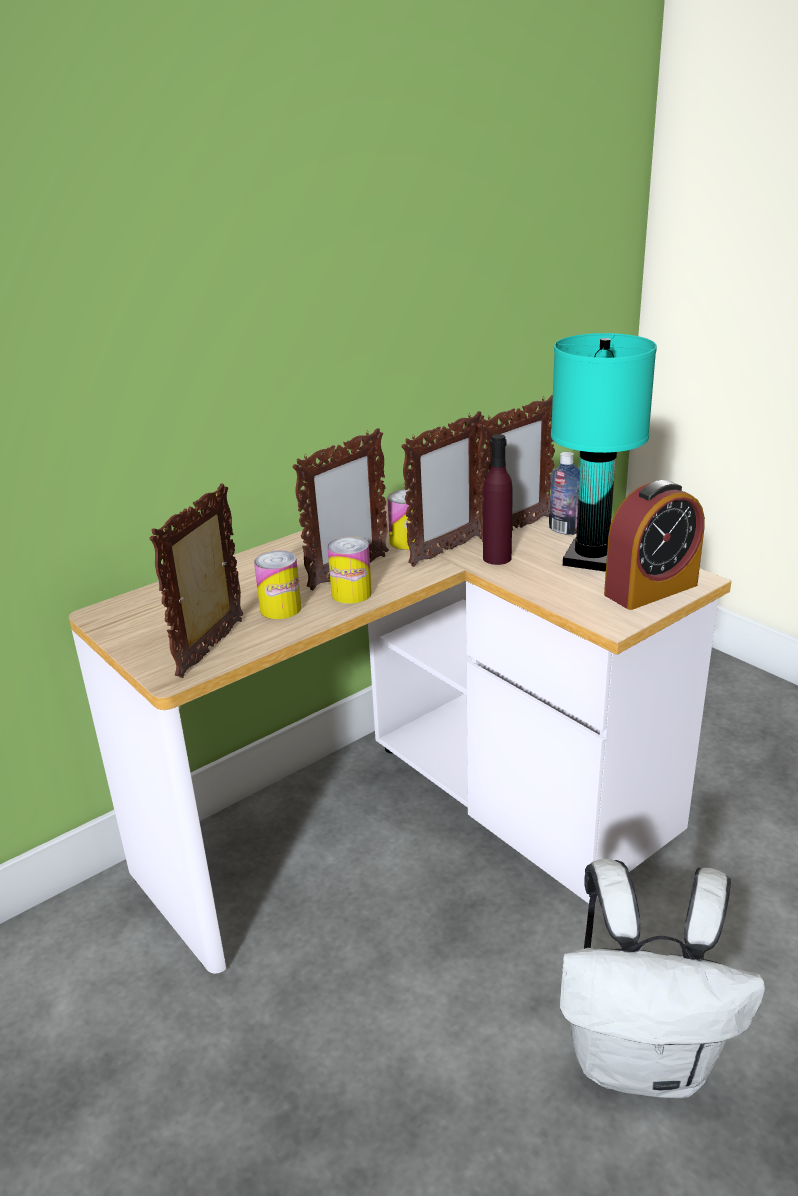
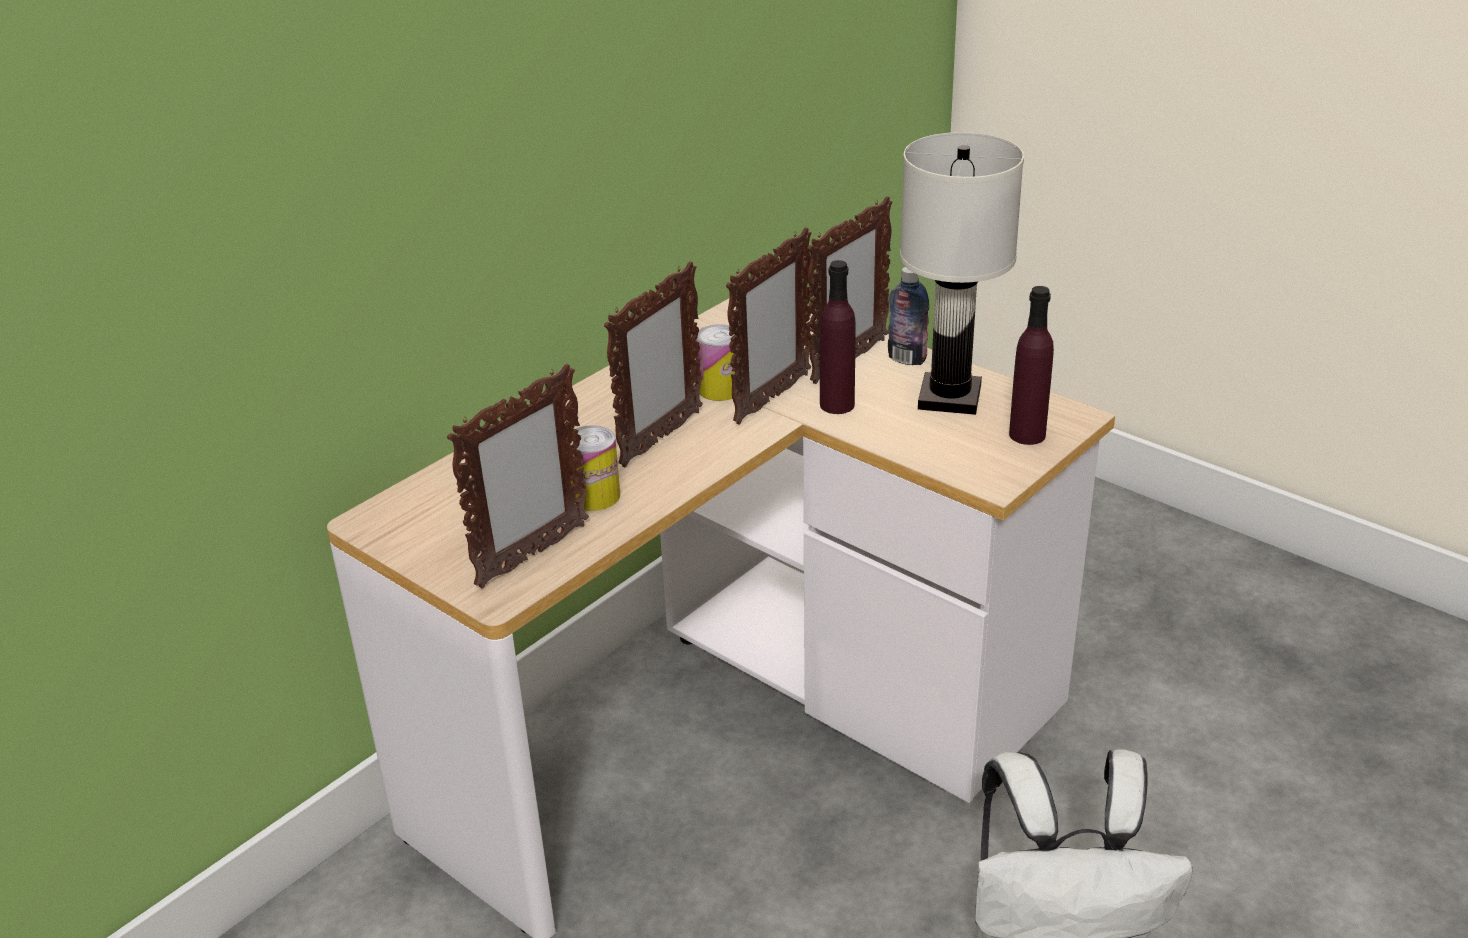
camera: 10 degrees left, 5 degrees up
picture frame [149,484,243,678] -> picture frame turned 150 degrees counterclockwise [447,364,589,588]
can [327,536,372,604] -> none
turquoise table lamp [551,333,657,572] -> white table lamp [900,132,1024,415]
alarm clock [604,480,705,610] -> purple bottle [1009,286,1054,445]

